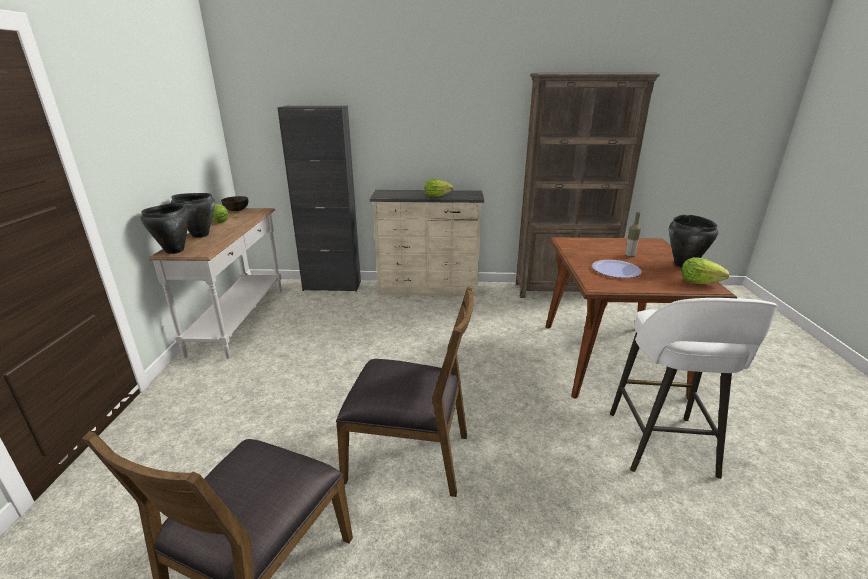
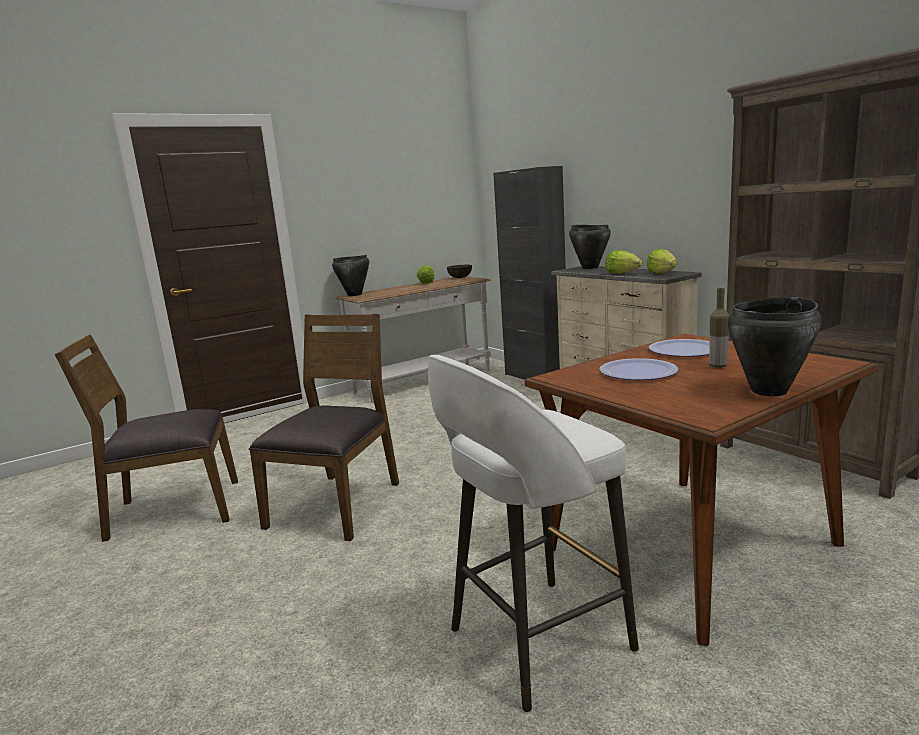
camera: 55 degrees right, 10 degrees down
black cooking pot [171,193,215,238] -> black cooking pot moved to [569,225,611,269]
brown chair [336,287,474,497] -> brown chair turned 135 degrees counterclockwise [249,314,399,541]
lettuce [681,257,729,284] -> lettuce moved to [647,249,677,274]
none -> plate [649,339,710,357]

